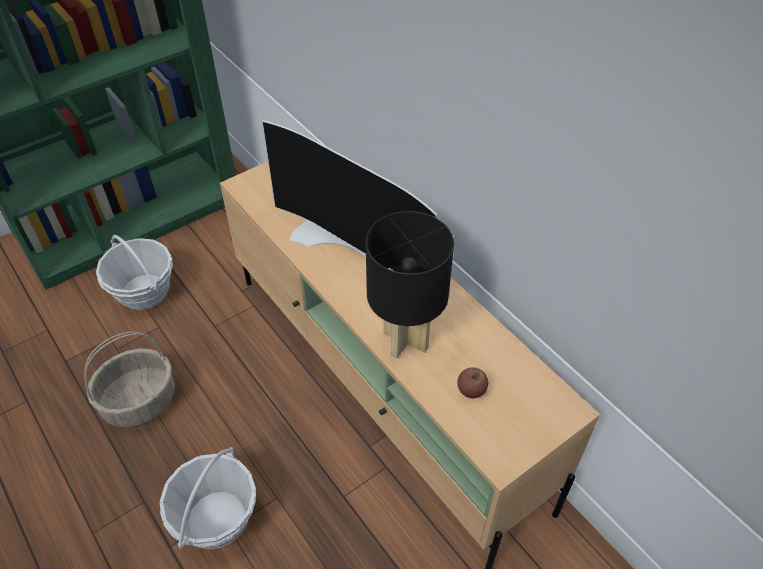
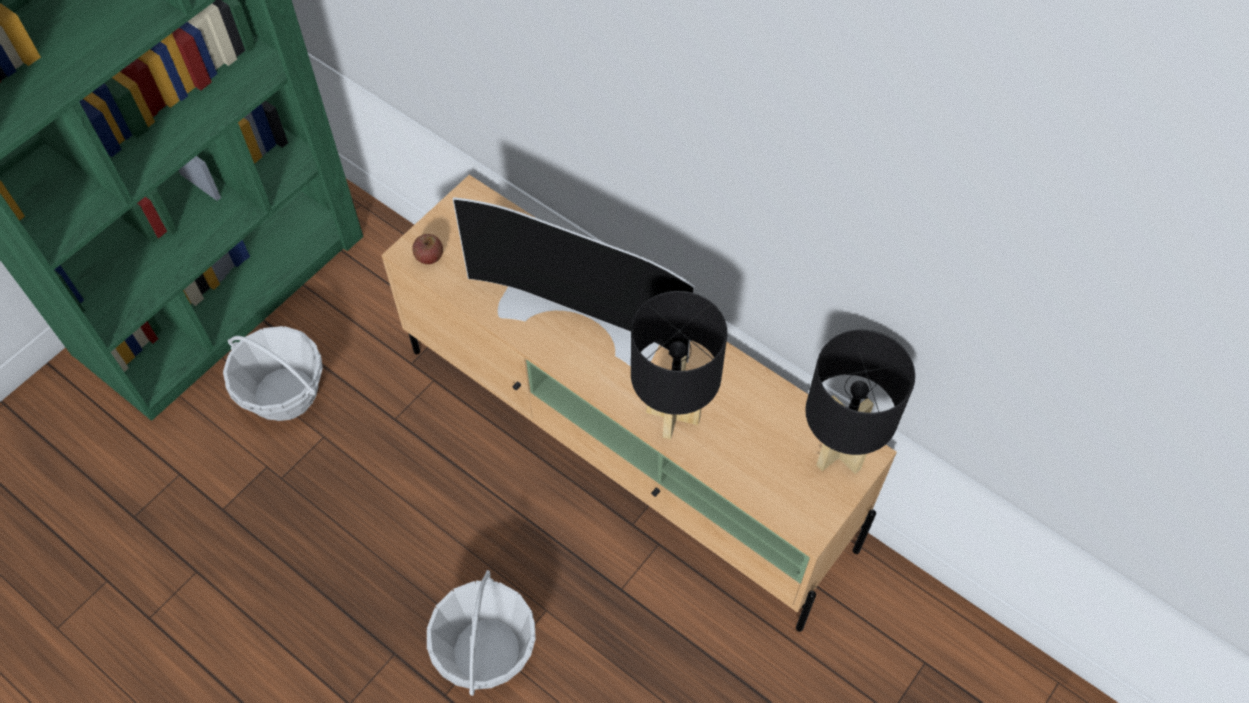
camera: 15 degrees left, 10 degrees up
basket [84,331,175,427] -> none
apple [457,367,488,398] -> apple moved to [412,234,443,264]
none -> black table lamp [805,330,915,474]

